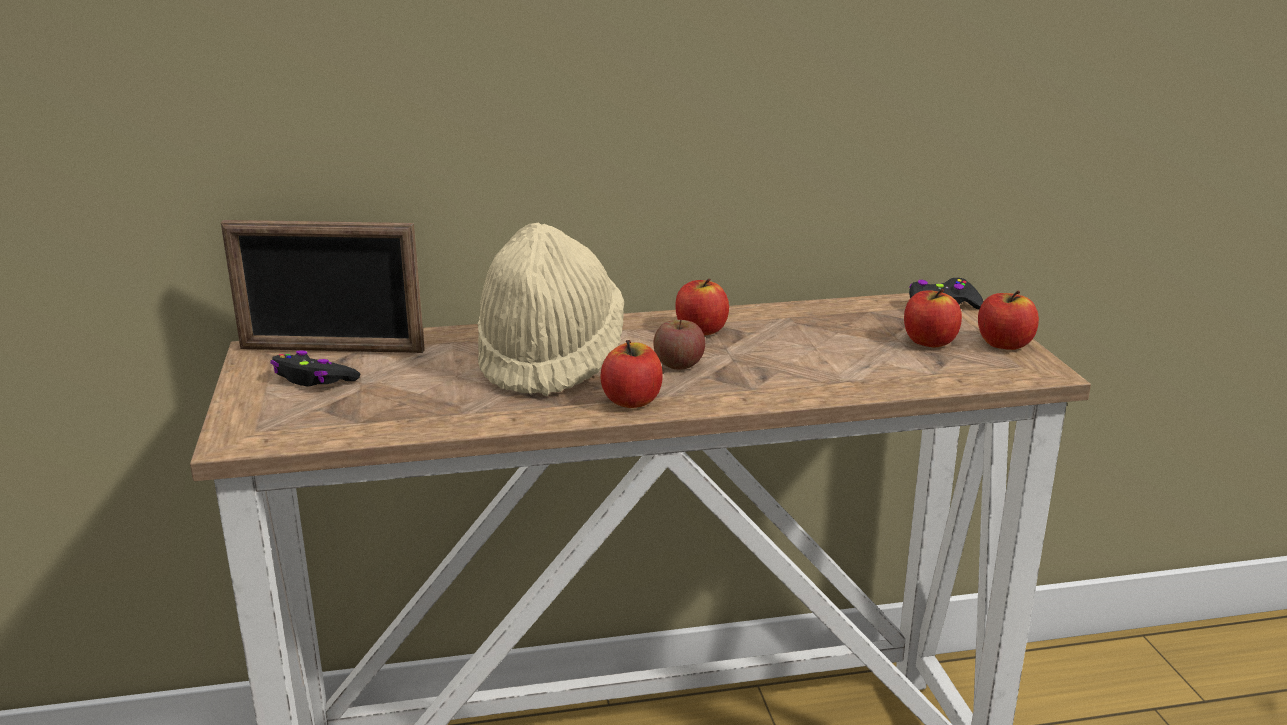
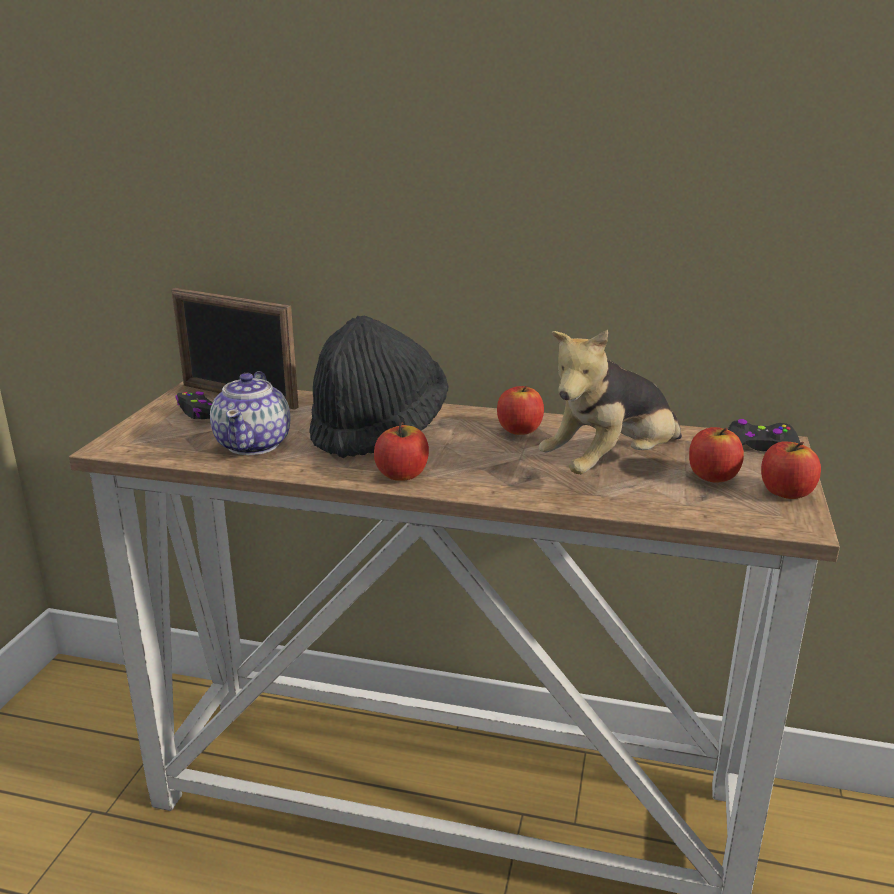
camera: 25 degrees right, 0 degrees up
beige hat [477,223,624,396] -> black hat [309,316,448,458]
apple [653,320,705,370] -> none
none -> teapot [210,371,290,455]
none -> plush toy [539,330,682,474]

